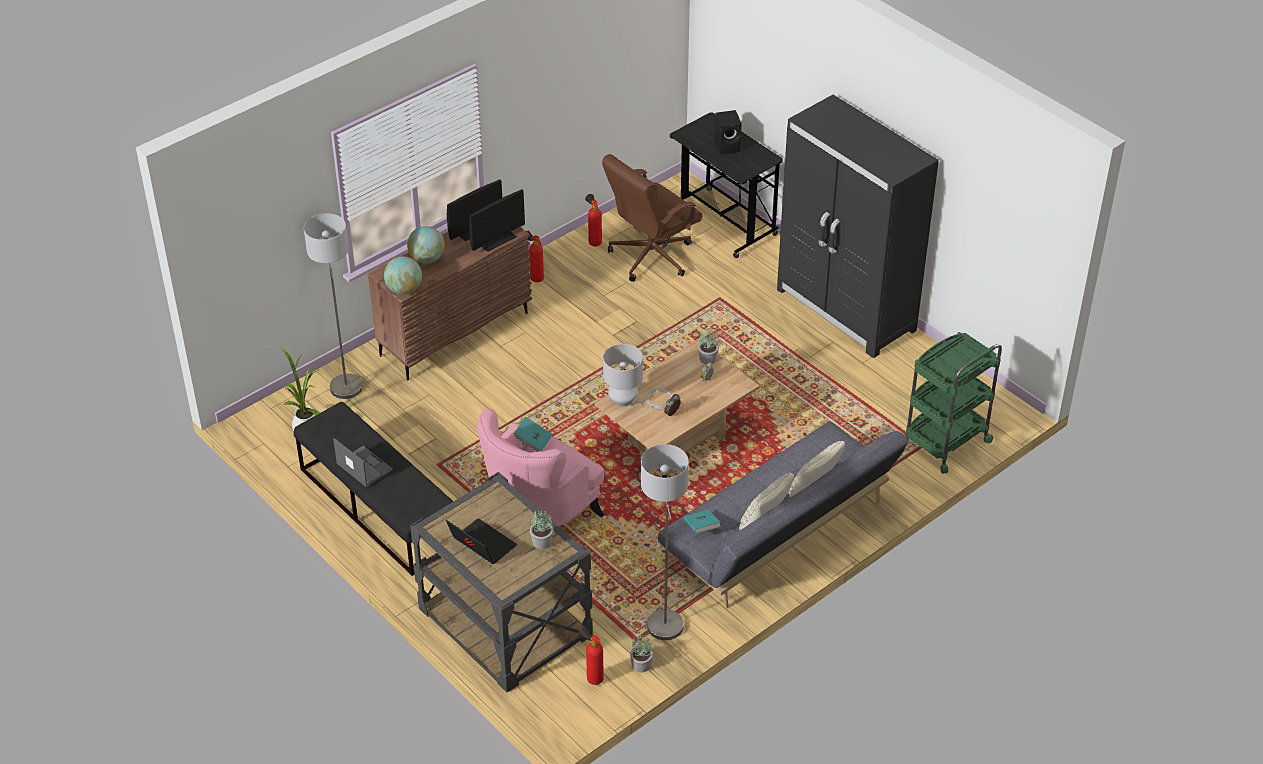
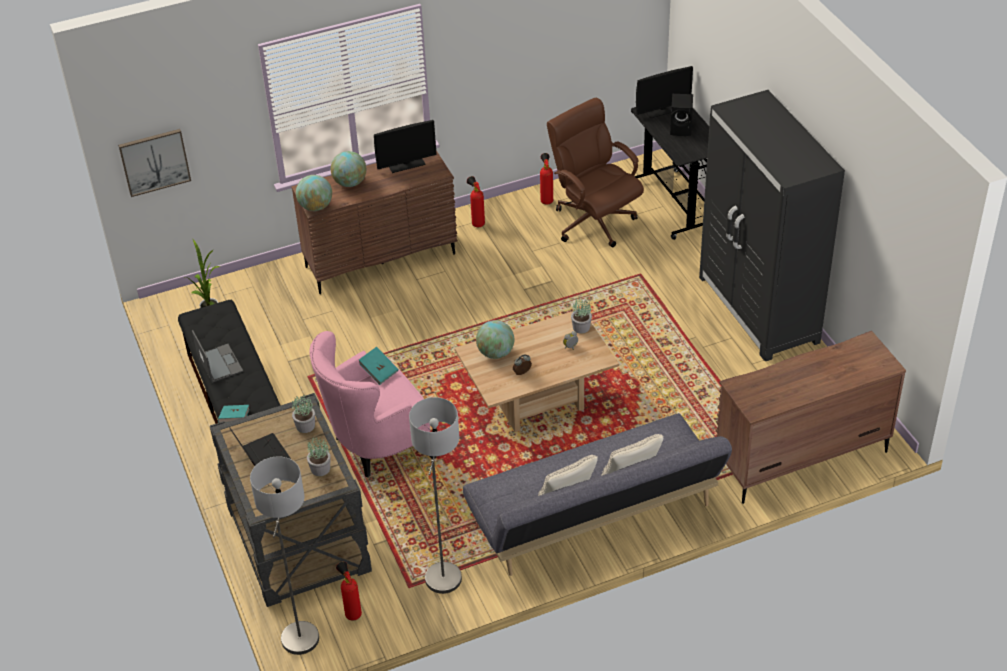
camera: 20 degrees right, 0 degrees up
grey floor lamp [304,213,363,399] -> grey floor lamp moved to [250,456,319,655]
monitor [469,189,525,252] -> monitor moved to [636,66,693,118]
brown office chair [602,154,702,282] -> brown office chair turned 75 degrees clockwise [547,98,644,247]
white table lamp [603,344,673,409] -> globe [476,320,514,359]
potted plant [630,635,653,672] -> potted plant moved to [292,394,315,433]
turquoise book [684,510,721,534] -> turquoise book moved to [218,405,250,423]
green cart [904,332,1002,474] -> brown dresser [716,331,906,504]
none -> picture [118,129,191,197]

